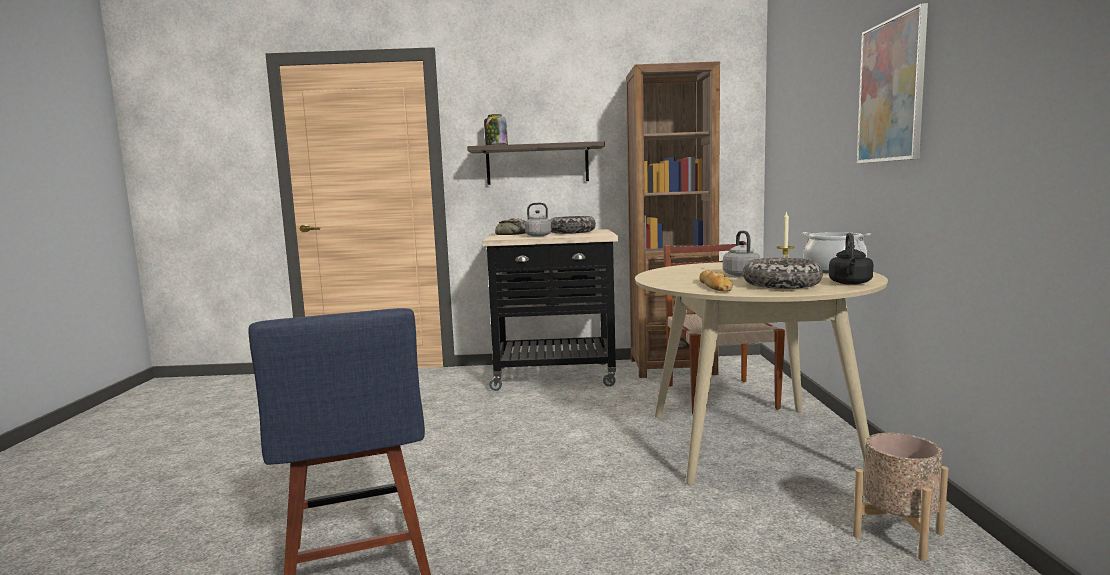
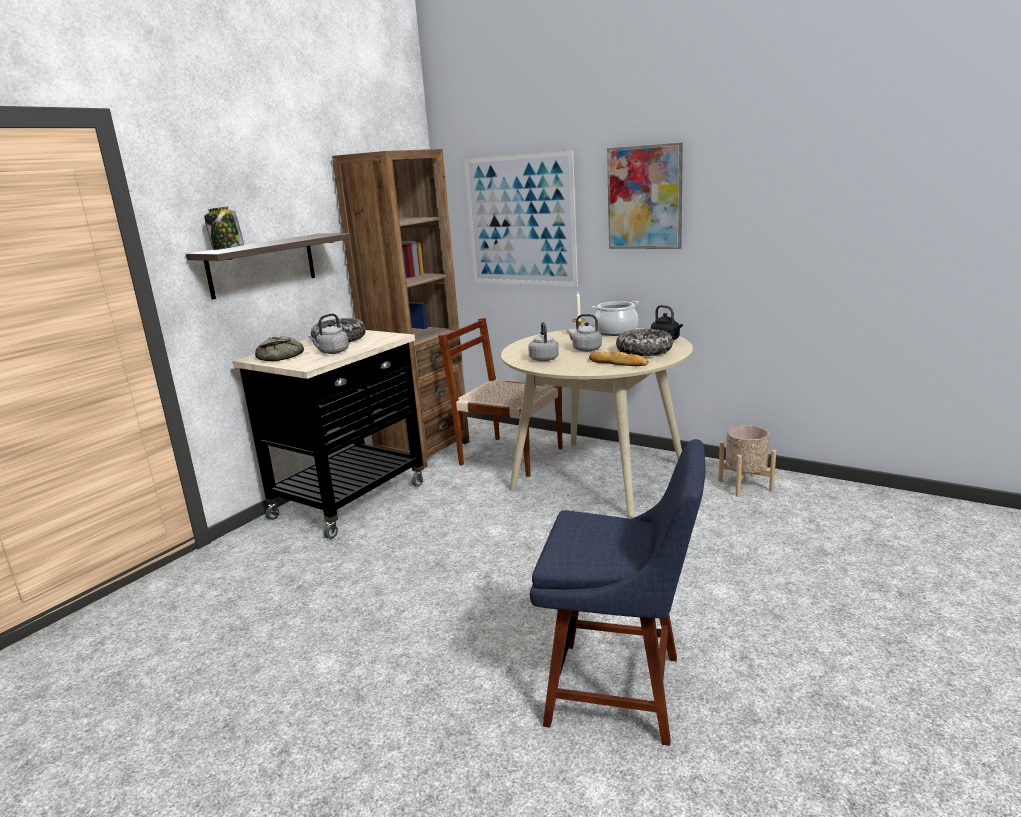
camera: 55 degrees left, 10 degrees up
none -> picture [464,151,578,286]
none -> grey kettle [528,322,559,361]

